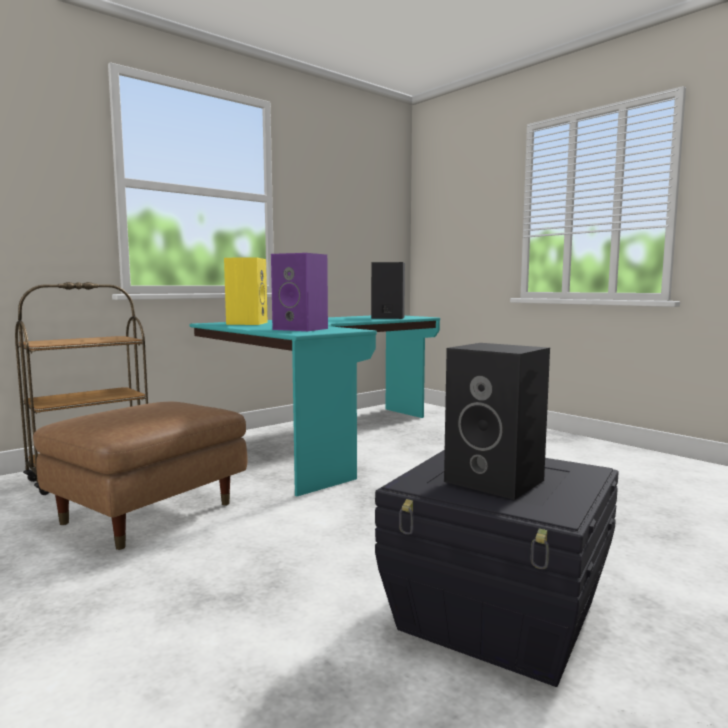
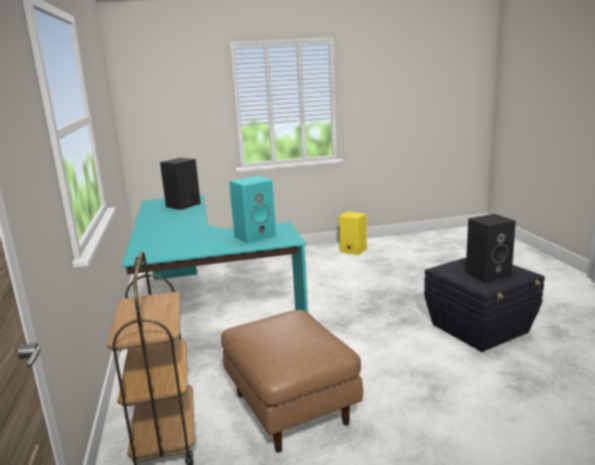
camera: 60 degrees left, 10 degrees up
yellow speaker [224,258,268,325] -> yellow speaker moved to [339,211,367,255]
purple speaker [271,253,328,331] -> turquoise speaker [229,176,276,244]

